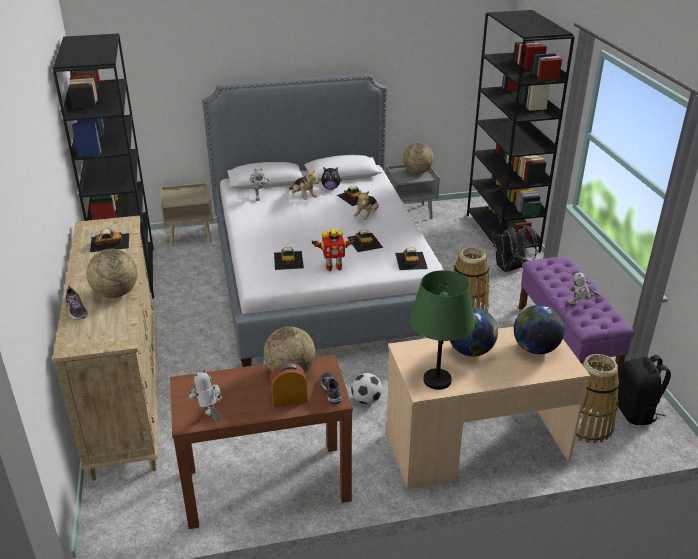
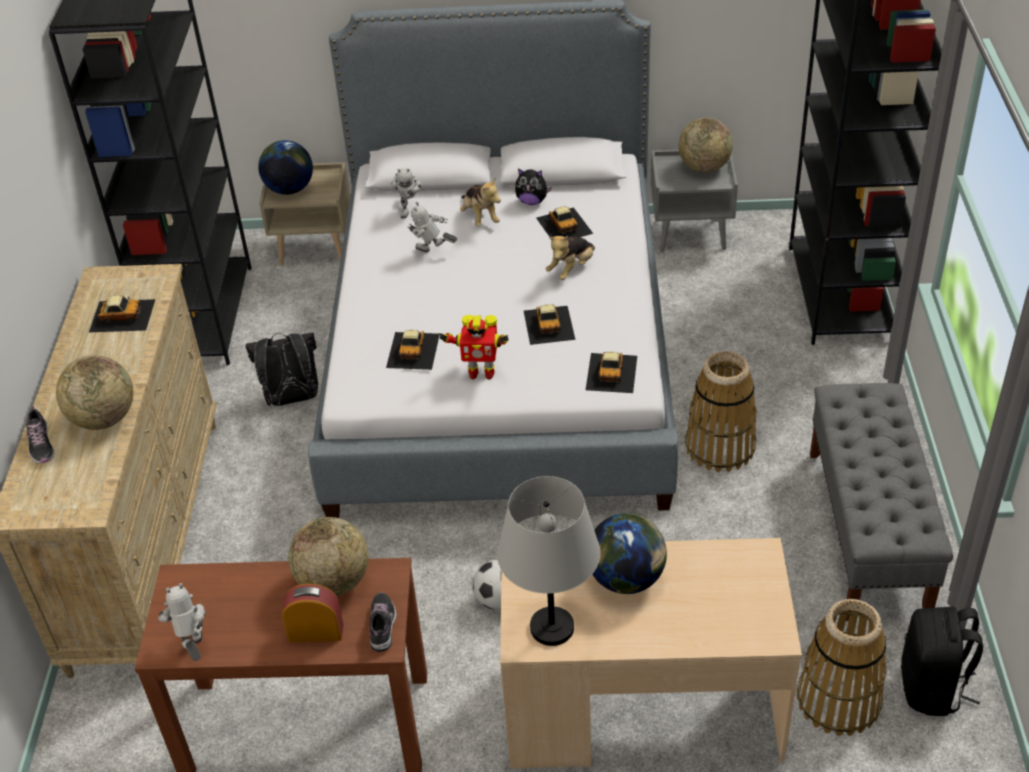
camera: 15 degrees right, 10 degrees up
green table lamp [410,270,475,390] -> grey table lamp [497,476,600,646]
black backpack [492,225,537,272] -> black backpack moved to [245,332,318,406]
globe [514,305,564,354] -> globe moved to [258,140,313,195]
purple bench [519,257,635,377] -> grey bench [810,383,953,621]
toy robot [566,270,600,306] -> toy robot moved to [407,202,457,252]

